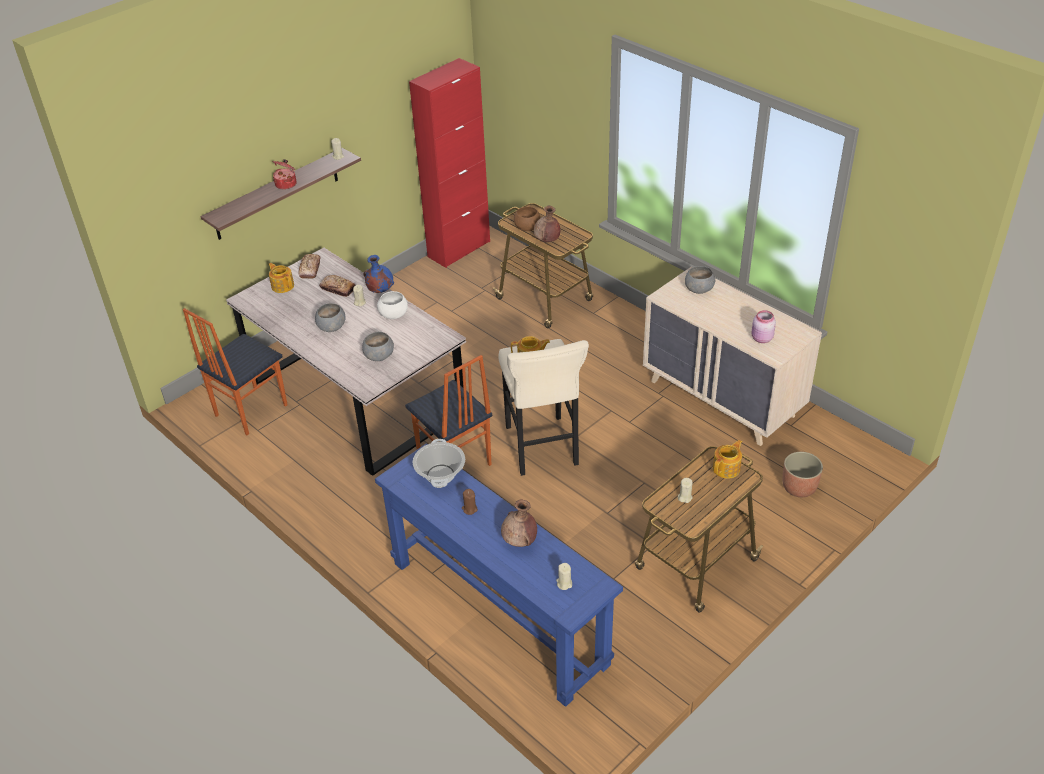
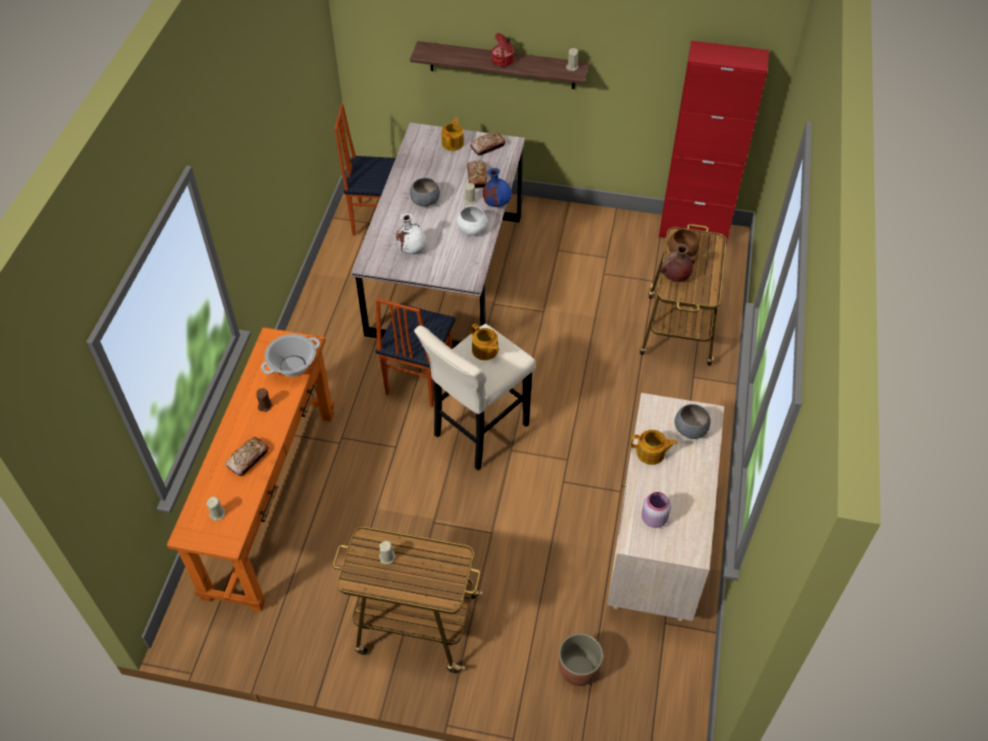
camera: 55 degrees right, 10 degrees up
grey bowl [362,332,394,361] -> white vase [396,213,426,253]
blue console table [375,443,623,707] -> orange console table [167,327,334,612]
brown vase [501,500,537,547] -> bread [225,437,269,476]
teapot [713,440,742,479] -> teapot moved to [631,430,677,465]

